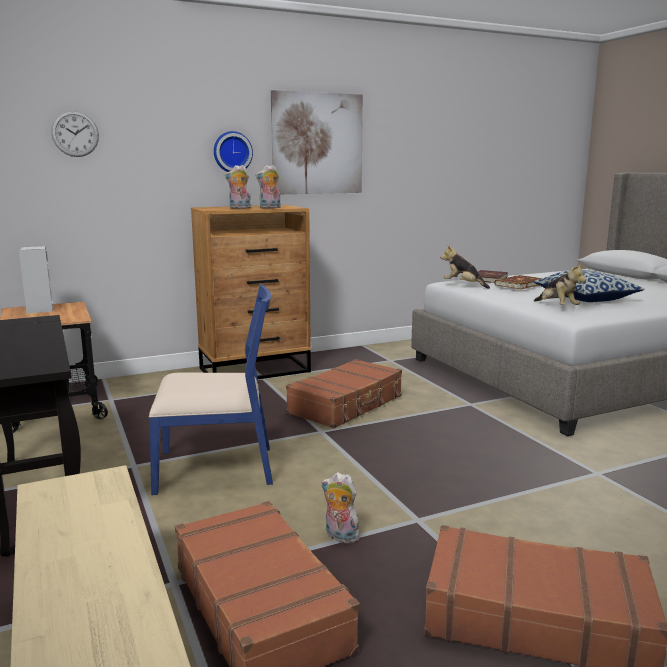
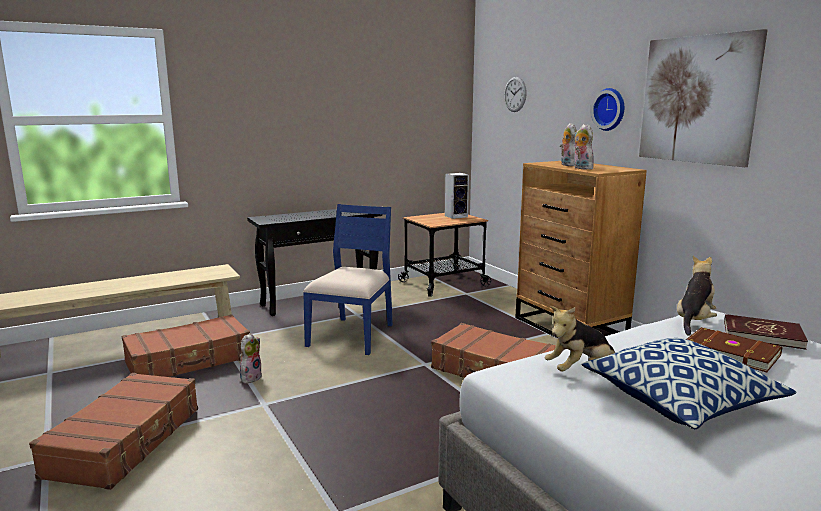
camera: 85 degrees right, 0 degrees up
blue chair [149,284,273,495] -> blue chair turned 150 degrees counterclockwise [303,204,393,355]

